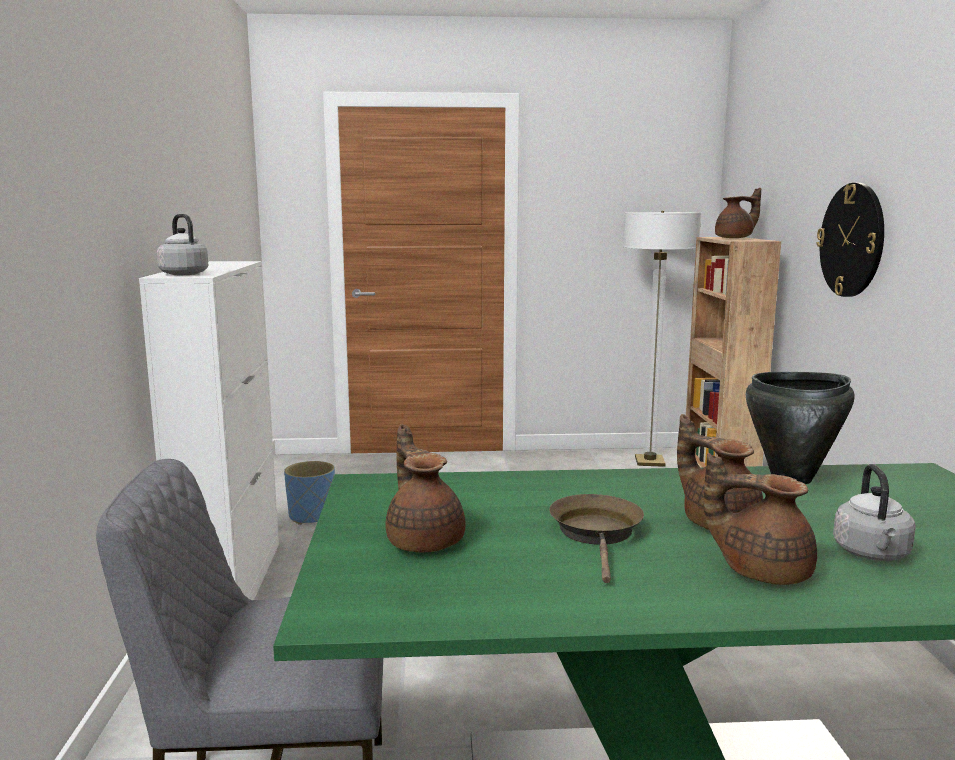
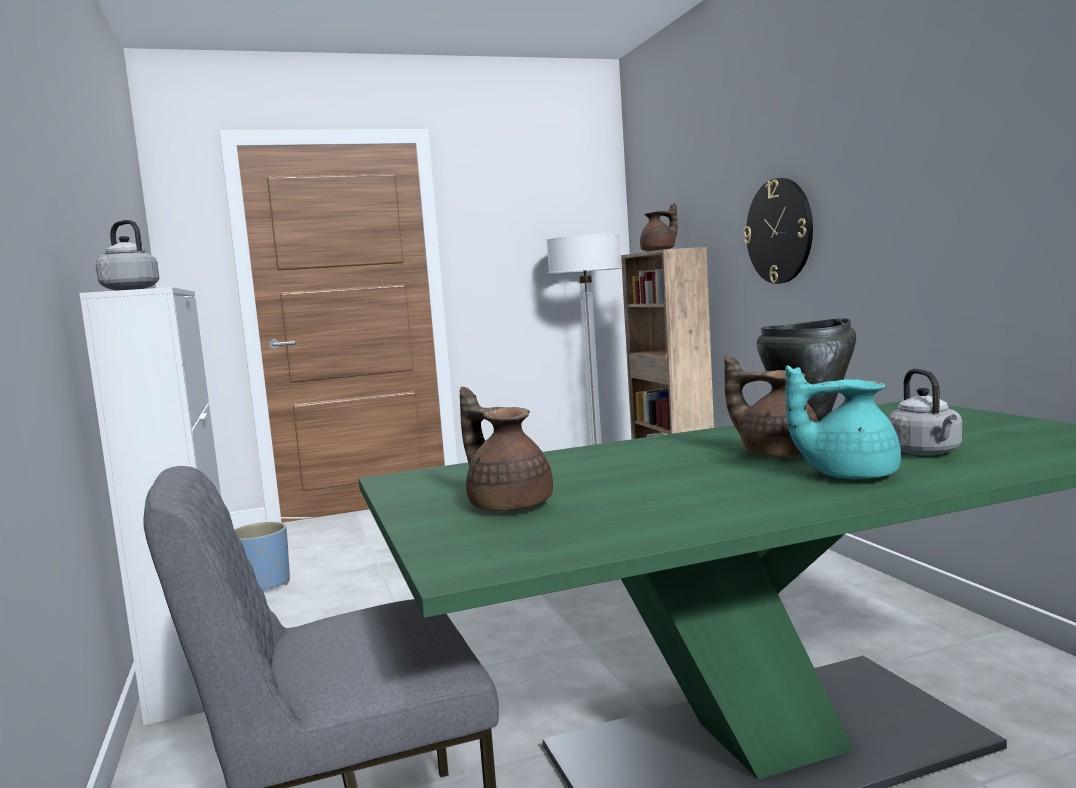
camera: 15 degrees left, 5 degrees down
brown frying pan [549,494,644,583] -> none
brown teapot [704,453,817,585] -> turquoise teapot [785,365,901,479]

